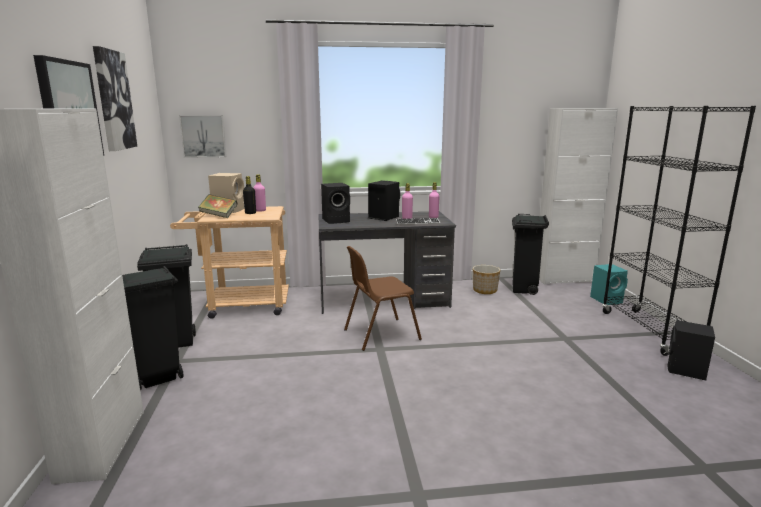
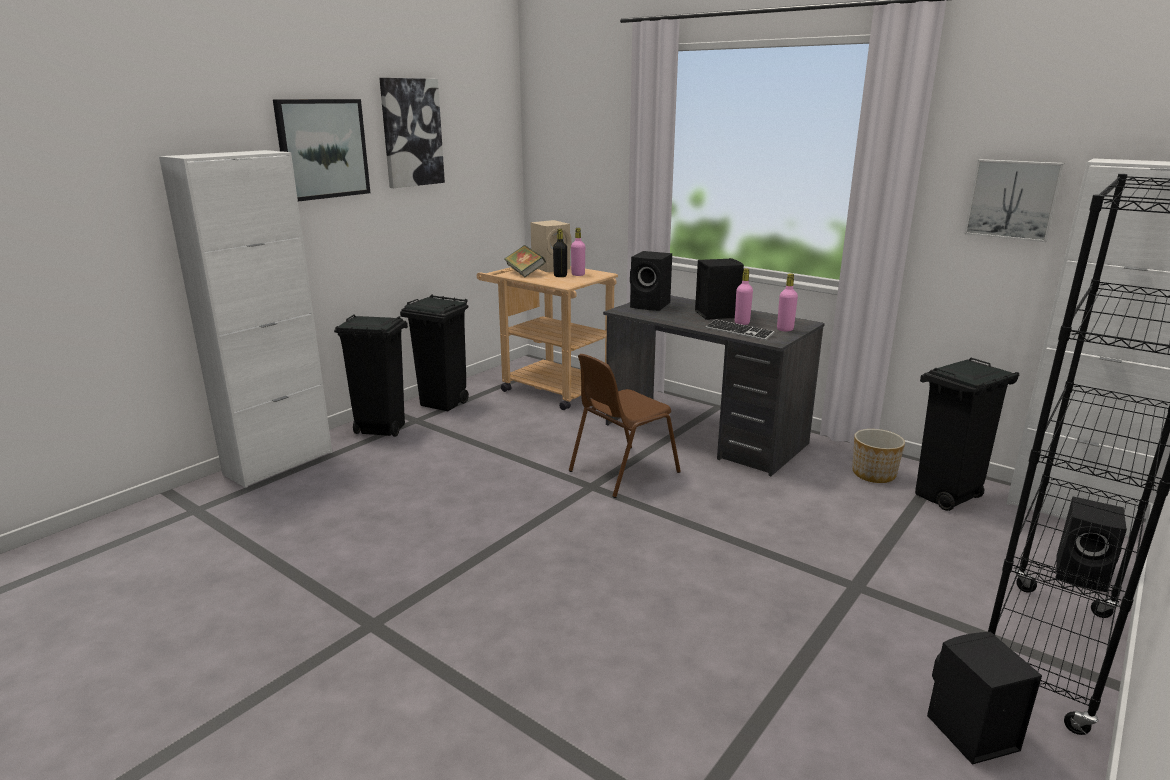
camera: 45 degrees right, 5 degrees up
picture [179,115,227,158] -> picture moved to [964,159,1065,242]
brown chair [344,246,422,351] -> brown chair turned 60 degrees counterclockwise [569,354,681,498]
turquoise speaker [590,264,628,305] -> black speaker [1056,497,1127,592]

